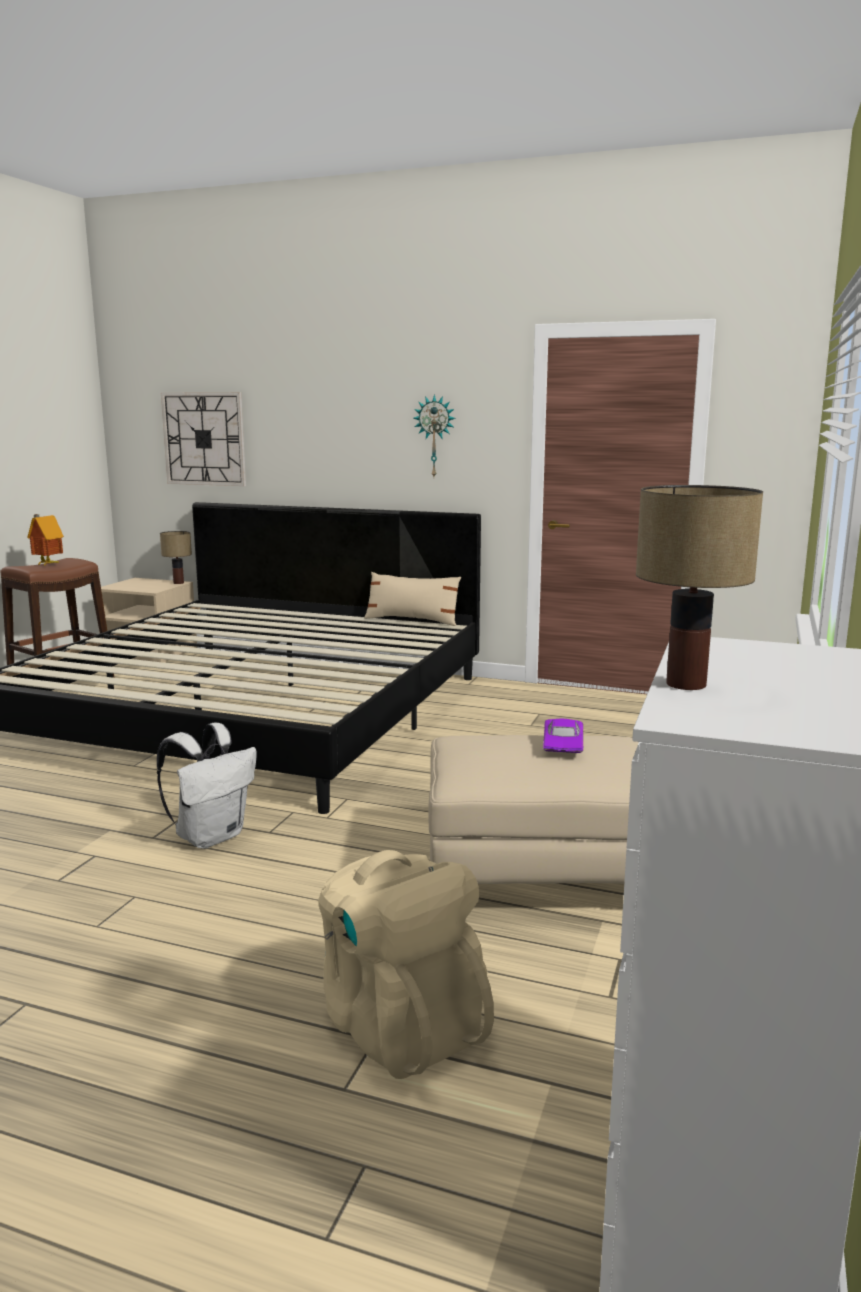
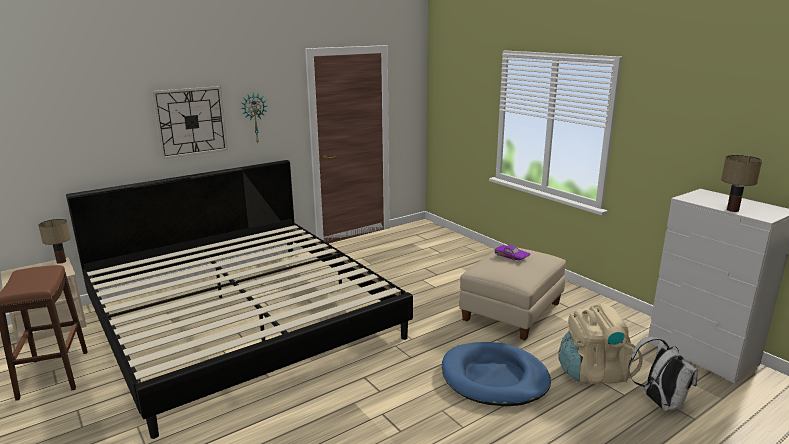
camera: 55 degrees left, 5 degrees up
toy house [27,514,64,566] -> none
white backpack [157,723,256,849] -> white backpack moved to [628,336,698,411]
wall clock [161,392,246,486] -> wall clock moved to [152,86,228,159]
beige pillow [364,572,461,626] -> none
none -> blue dog bed [442,342,551,406]

